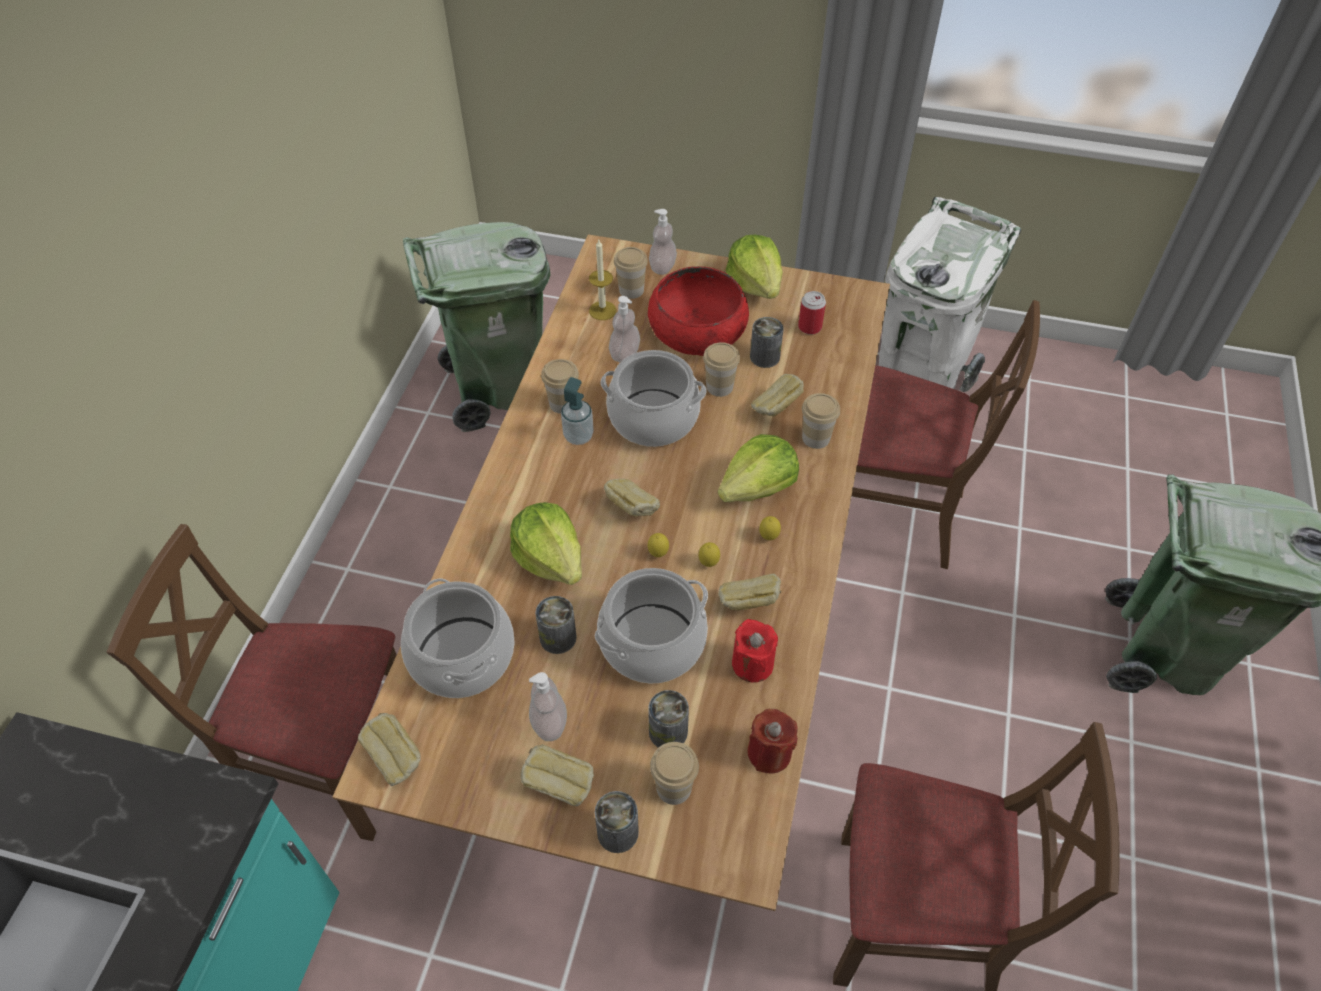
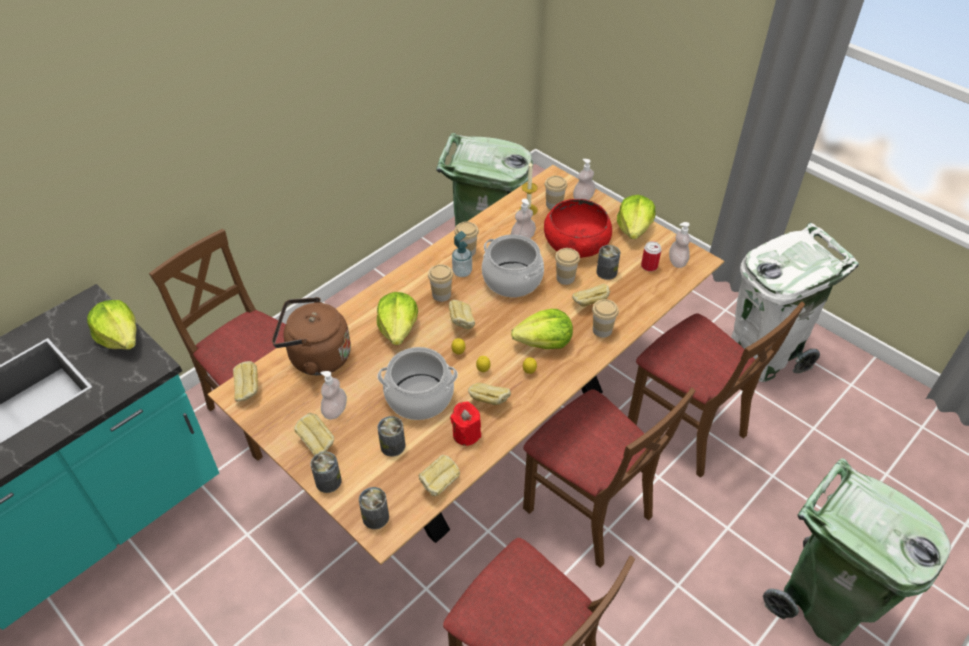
camera: 30 degrees right, 5 degrees down
cooking pot [401,578,515,698] -> brown kettle [272,297,351,375]
can [535,596,577,654] -> can moved to [359,487,389,529]
cup [650,742,699,805] -> cup moved to [428,264,453,302]
red candle [747,709,798,774] -> bread [418,455,460,496]
none -> lettuce [87,300,137,350]
none -> brown chair [523,388,696,568]
none -> soap dispenser [669,222,690,268]

